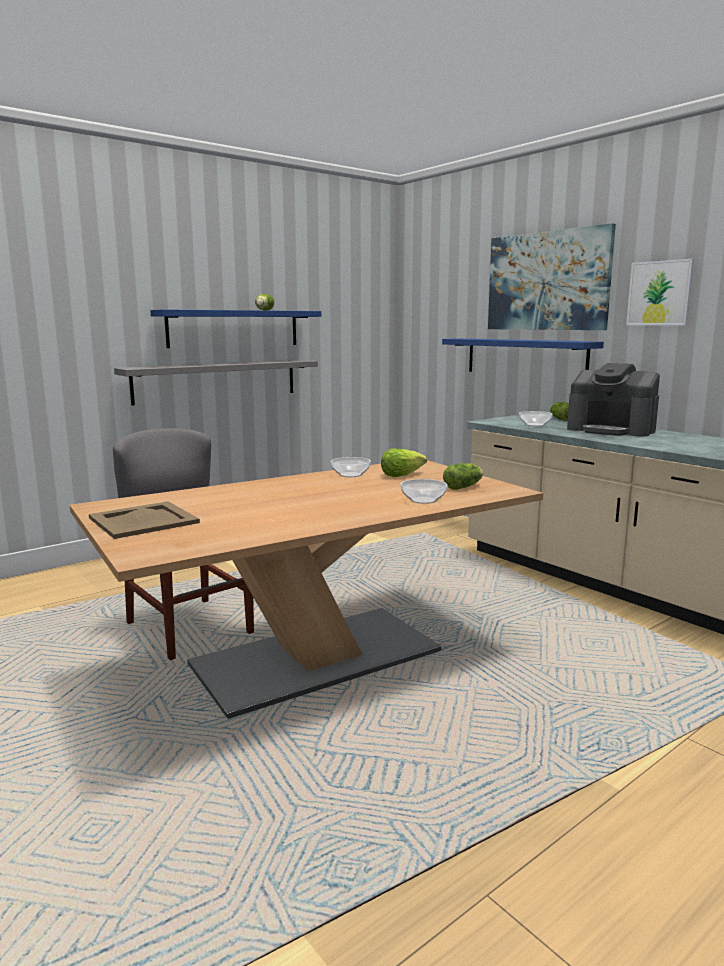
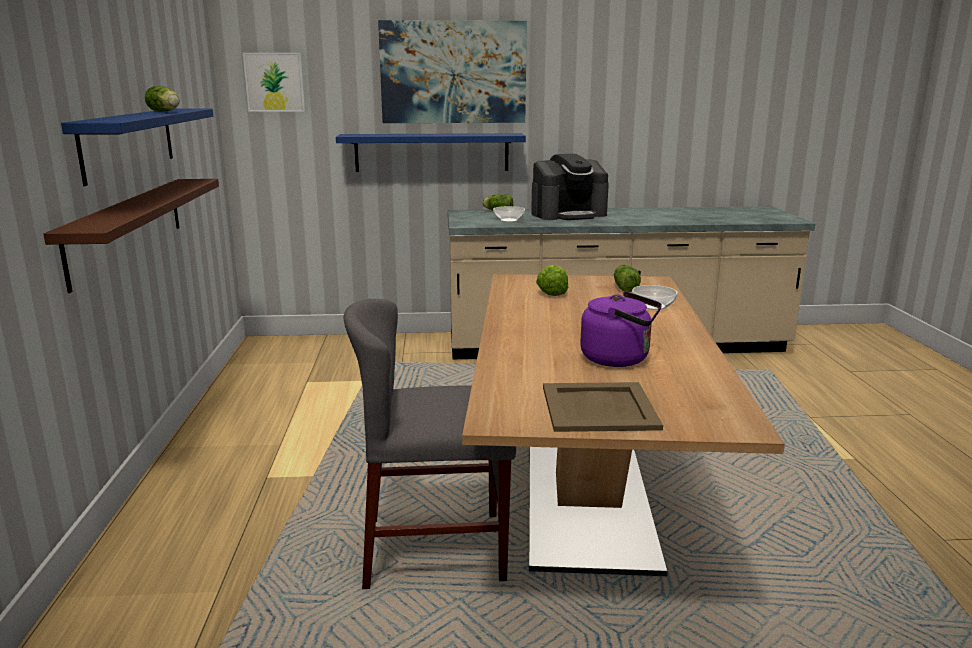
camera: 55 degrees left, 5 degrees up
grey shelf [114,360,318,406] -> brown shelf [44,179,219,293]
bowl [331,457,371,477] -> none
picture [626,259,694,325] -> picture moved to [243,53,305,112]
none -> purple kettle [580,291,662,367]

